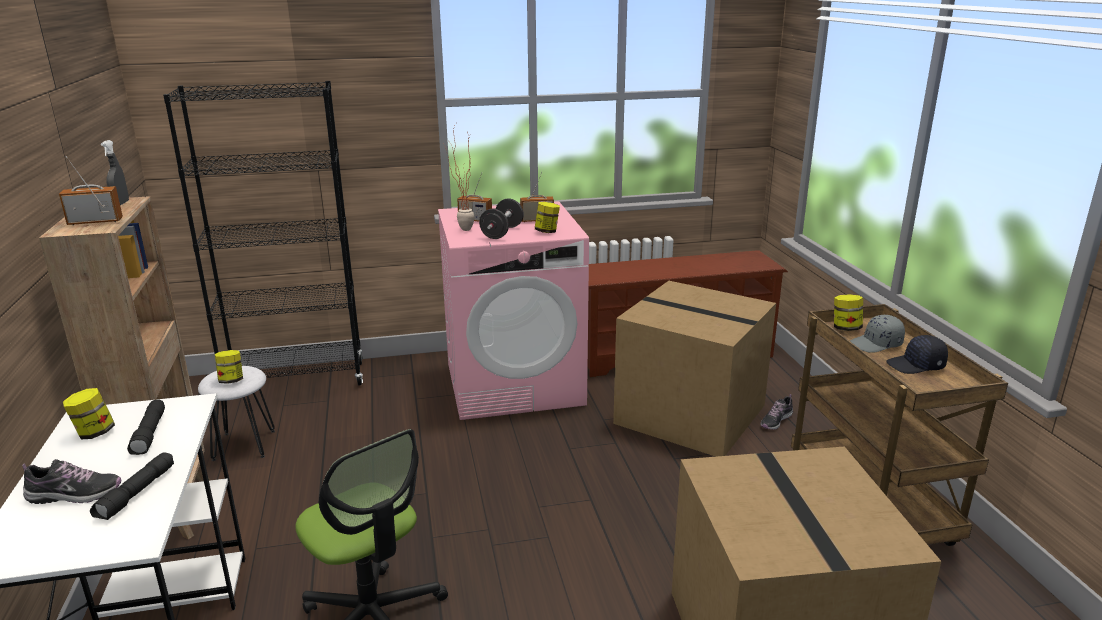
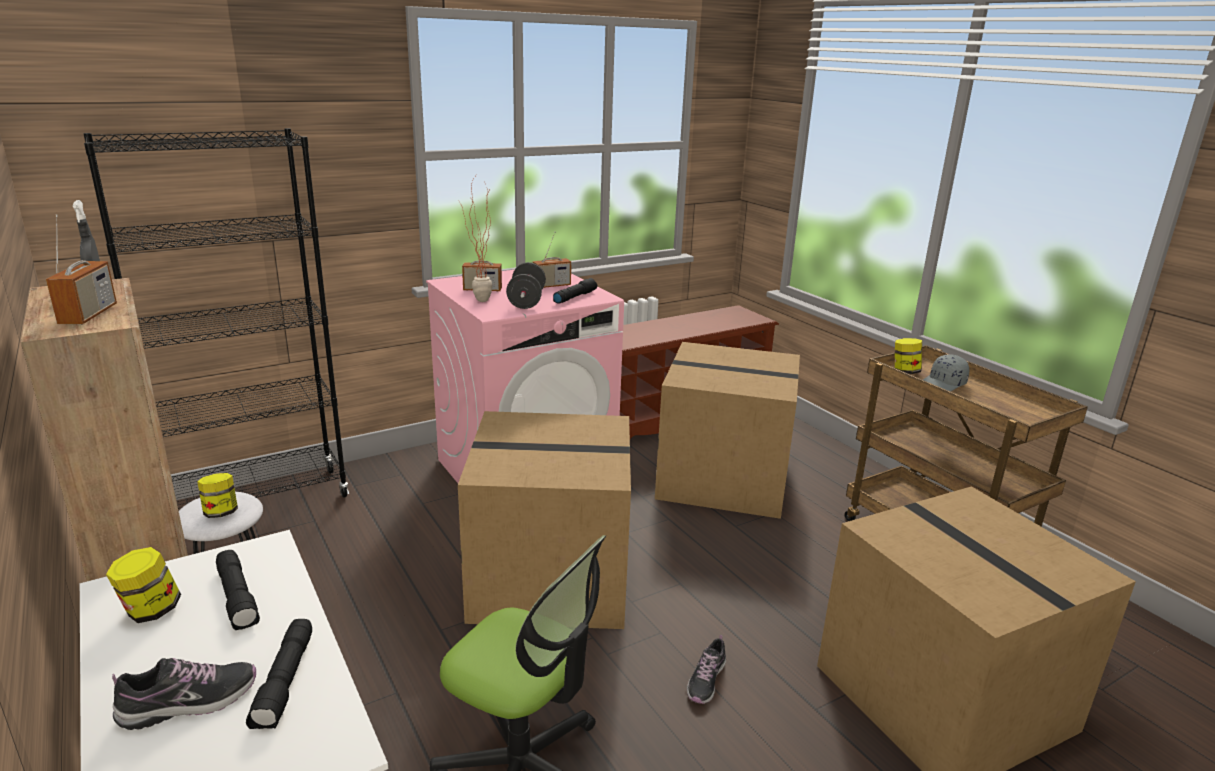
camera: 20 degrees left, 0 degrees up
radio [59,156,123,225] -> radio turned 120 degrees clockwise [46,214,117,324]
jar [535,202,560,233] -> black flashlight [553,278,598,304]
shoe [760,394,793,430] -> shoe moved to [687,635,726,704]
black cap [886,335,948,374] -> none
none -> cardboard box [458,411,631,629]

